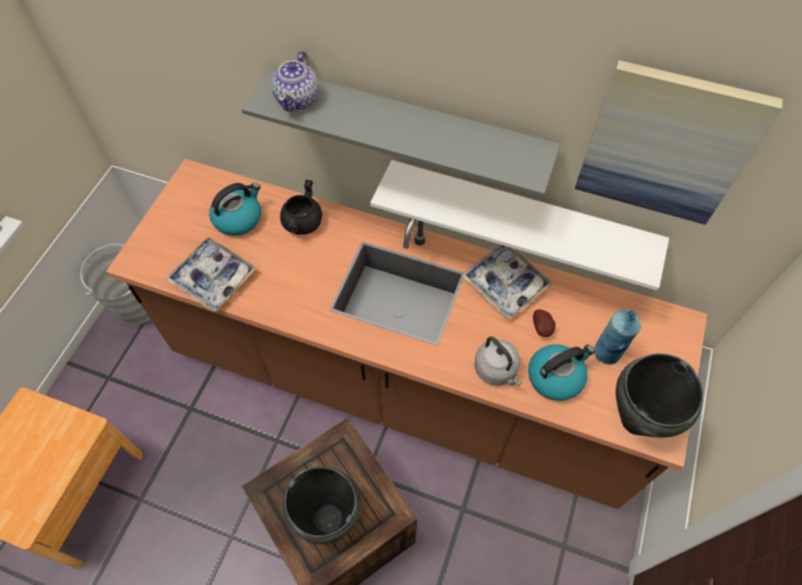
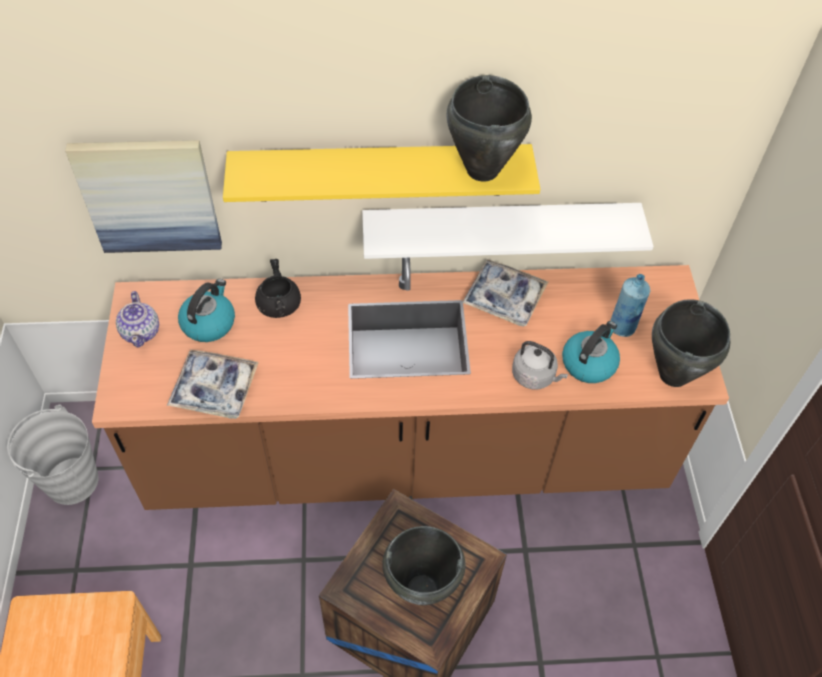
camera: 25 degrees left, 5 degrees down
grey shelf [242,67,561,197] -> yellow shelf [223,144,540,202]
teapot [271,51,319,112] -> teapot moved to [116,291,159,348]
potato [533,309,556,337] -> none
picture [575,60,783,225] -> picture moved to [65,140,222,253]
none -> black cooking pot [446,75,532,182]

